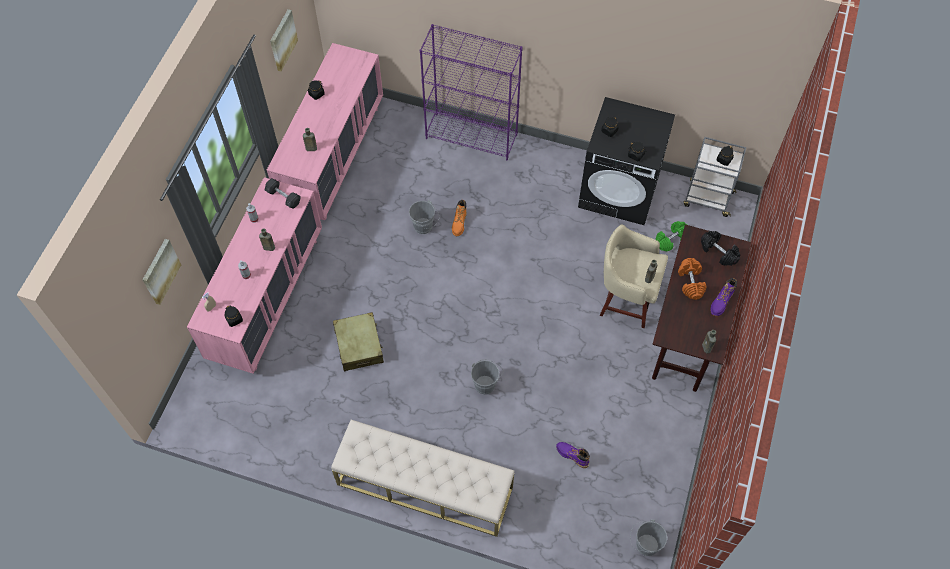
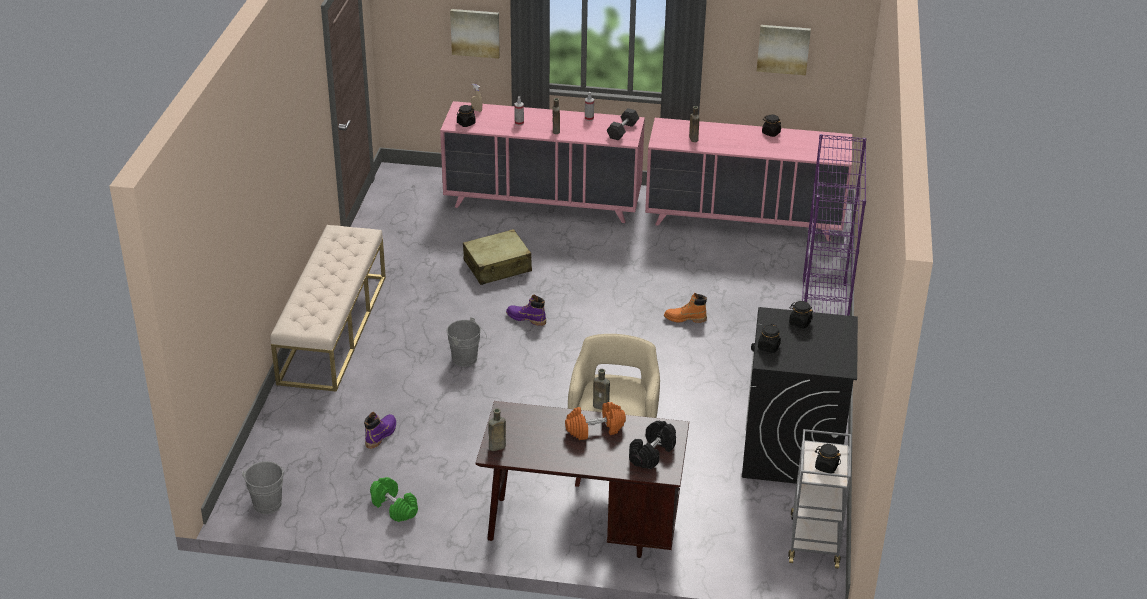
camera: 80 degrees right, 25 degrees down
grey bucket [409,200,440,234] -> none
green dumbbell [655,221,687,251] -> green dumbbell moved to [370,477,418,522]
purple boot [710,278,737,316] -> purple boot moved to [506,294,546,326]

